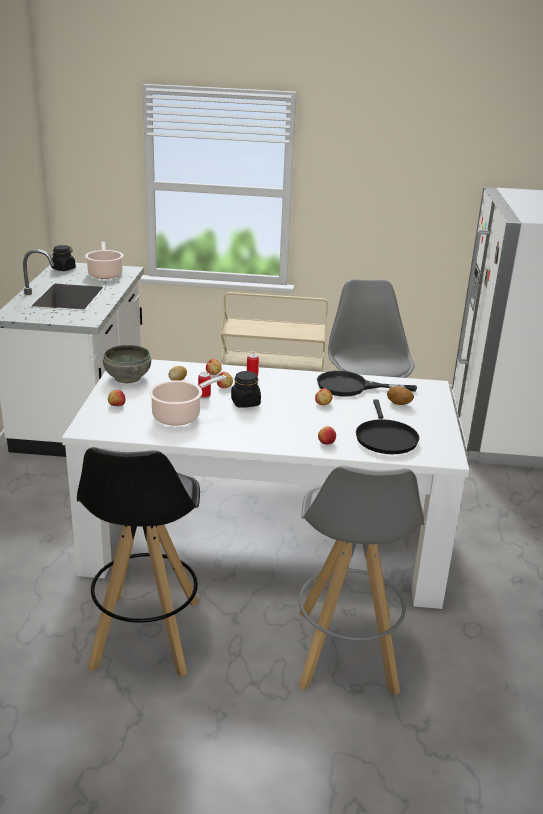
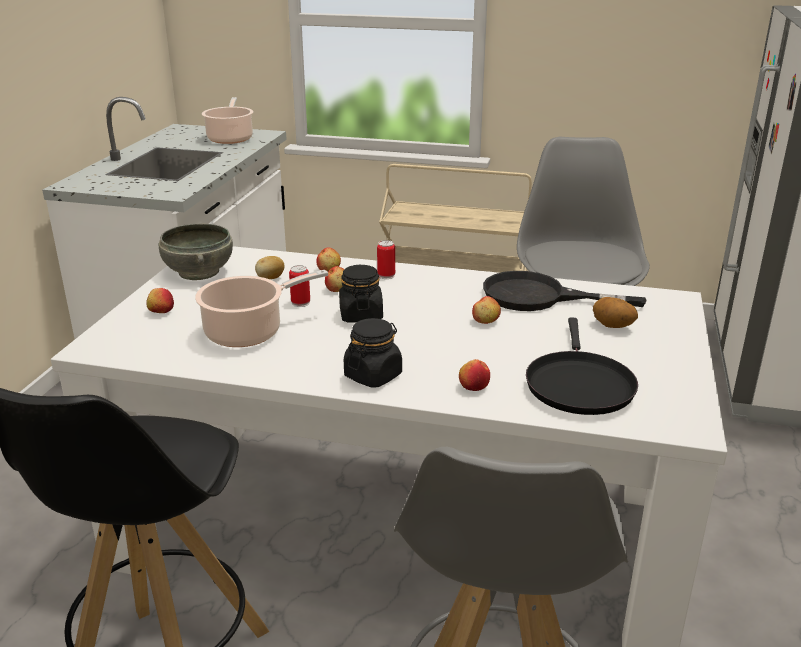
camera: 10 degrees right, 0 degrees up
black jar [51,245,76,271] -> black jar moved to [344,318,402,388]

